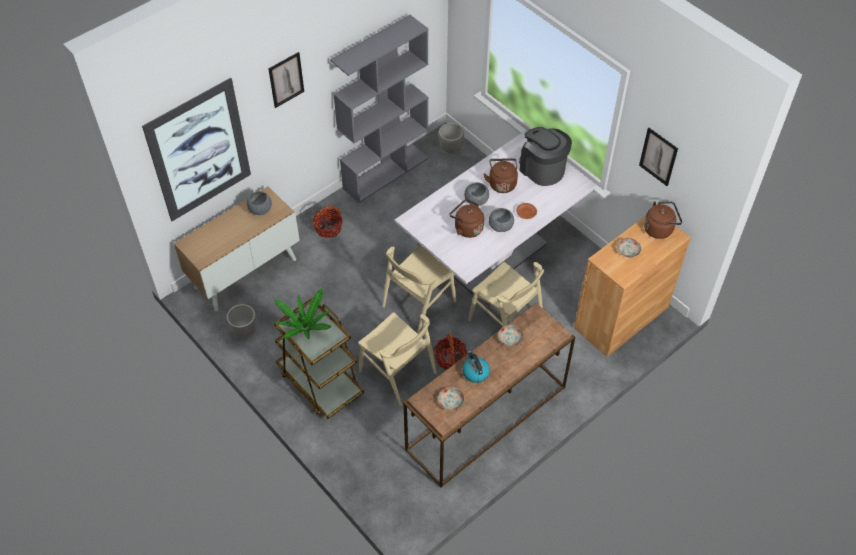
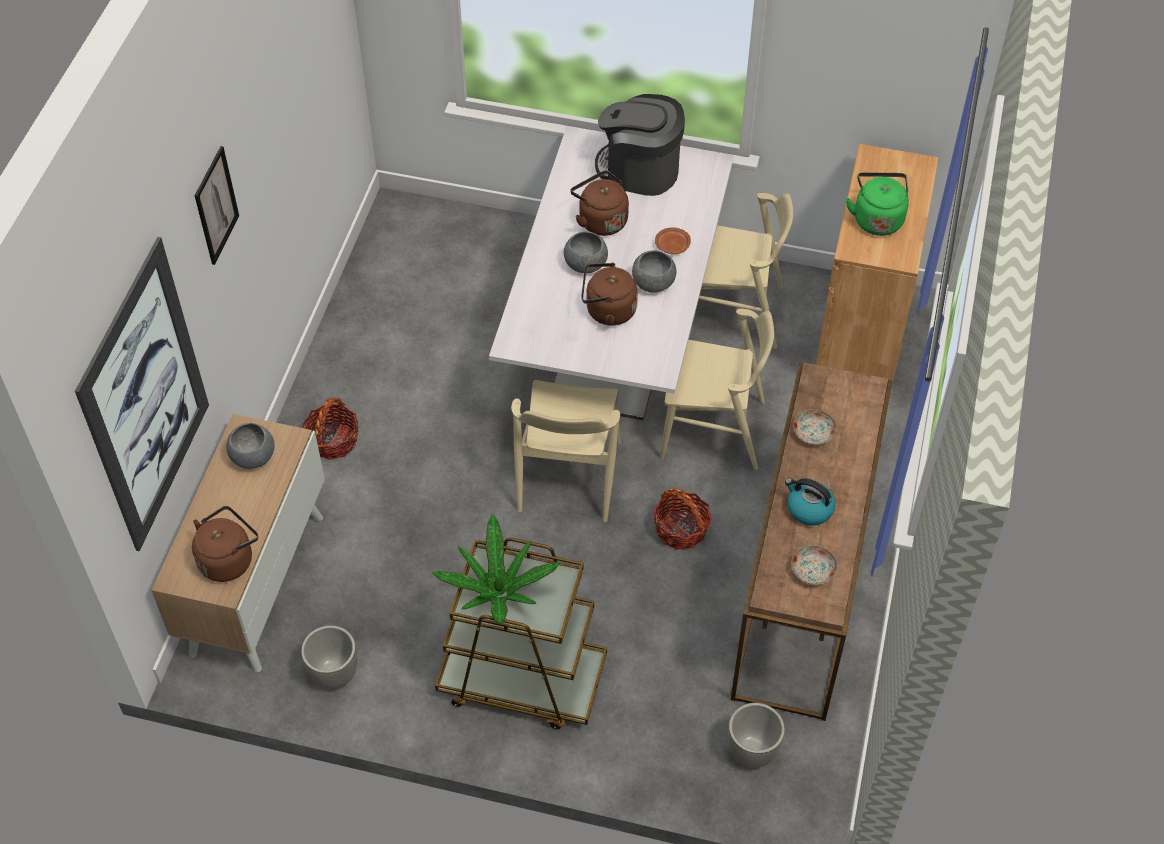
camera: 35 degrees left, 0 degrees up
grey bookcase [330,15,428,203] -> none
beige chair [358,312,437,406] -> beige chair moved to [699,193,793,349]
planter [439,123,464,153] -> planter moved to [728,703,785,768]
plate [617,238,641,257] -> green kettle [846,172,909,236]
picture [639,128,678,186] -> none
brown kettle [644,201,682,239] -> brown kettle moved to [192,506,258,582]

